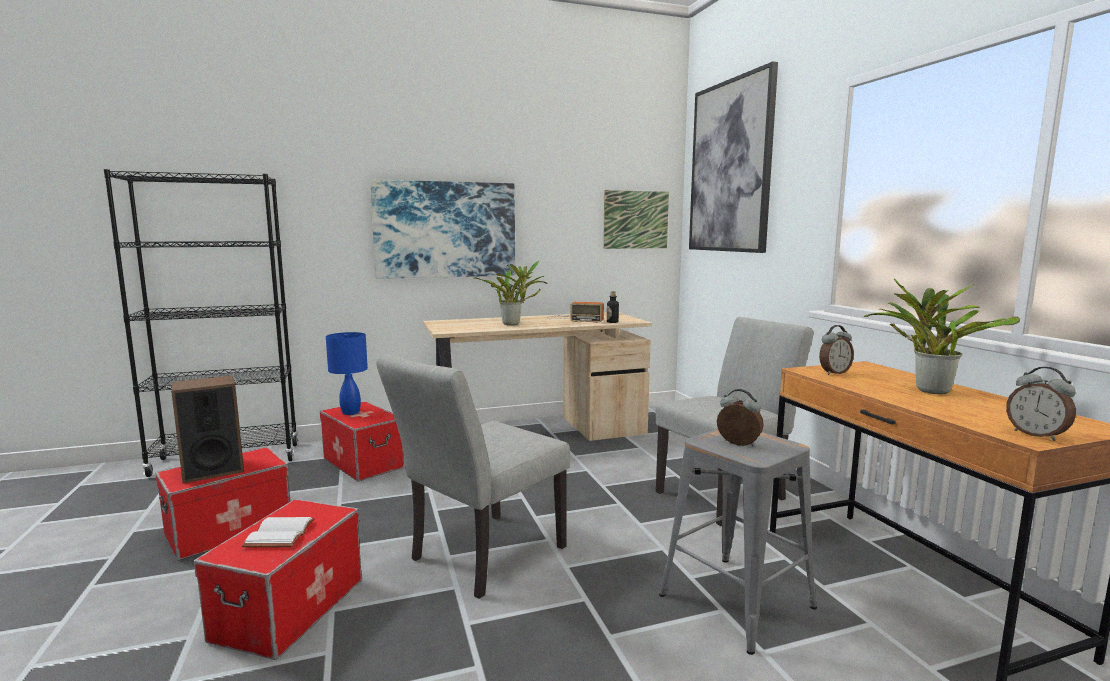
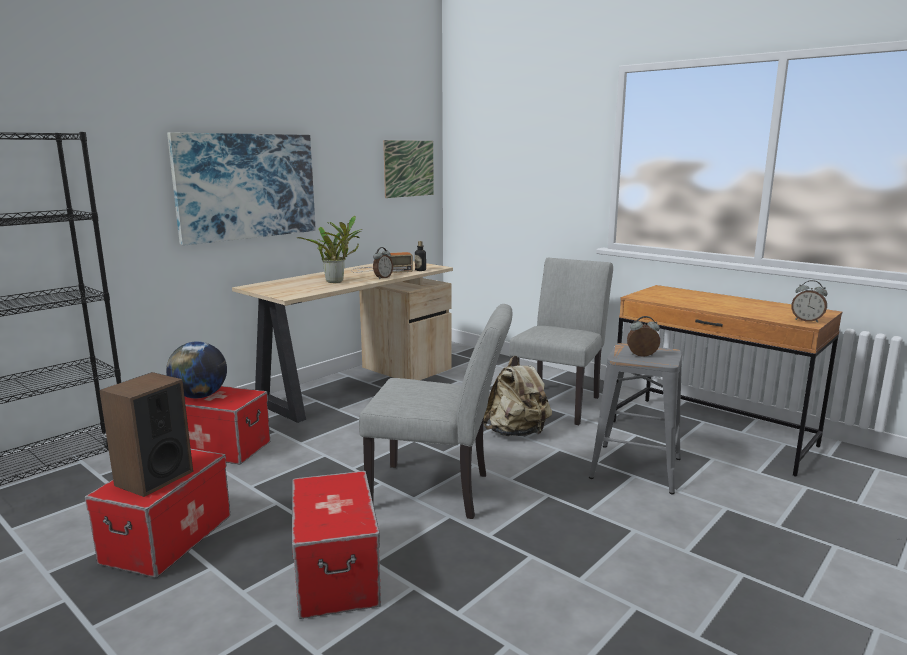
camera: 30 degrees left, 5 degrees up
white book [242,517,315,548] -> none
blue table lamp [326,332,368,415] -> globe [166,341,227,398]
grey chair [376,354,570,599] -> grey chair turned 90 degrees counterclockwise [359,304,512,519]
picture [689,61,778,253] -> none
alarm clock [819,325,854,375] -> alarm clock moved to [373,247,393,279]
potted plant [864,278,1020,394] -> none
none -> beige backpack [483,356,552,436]

